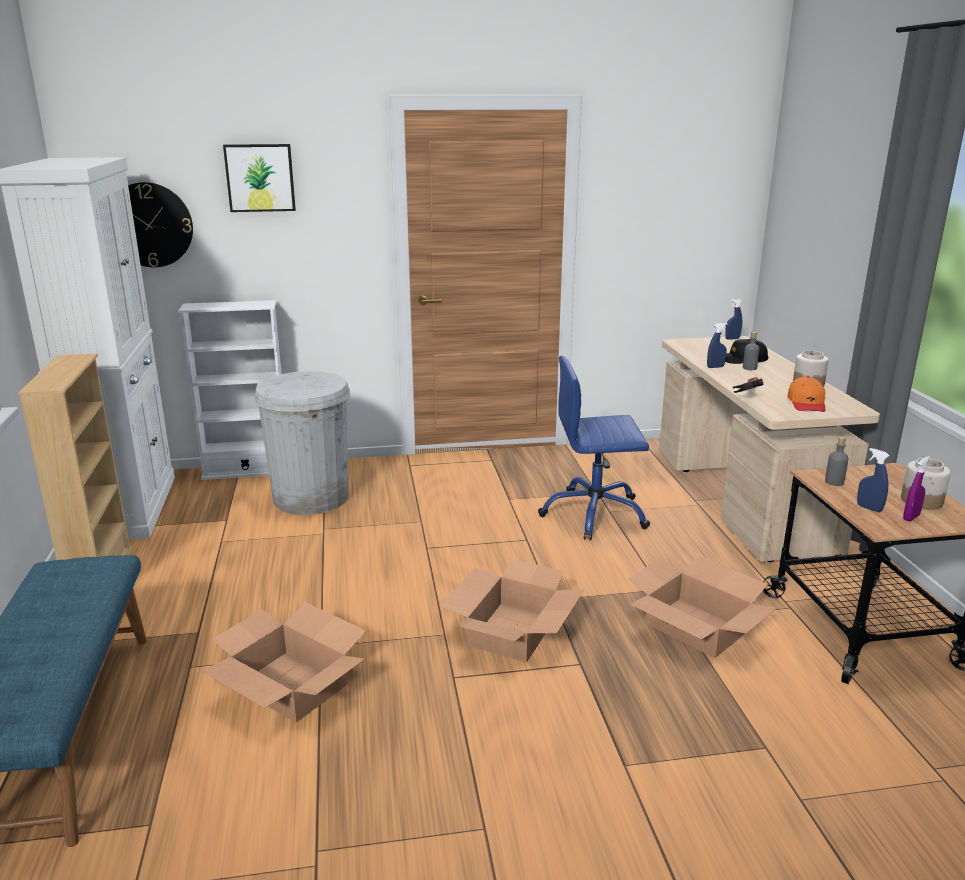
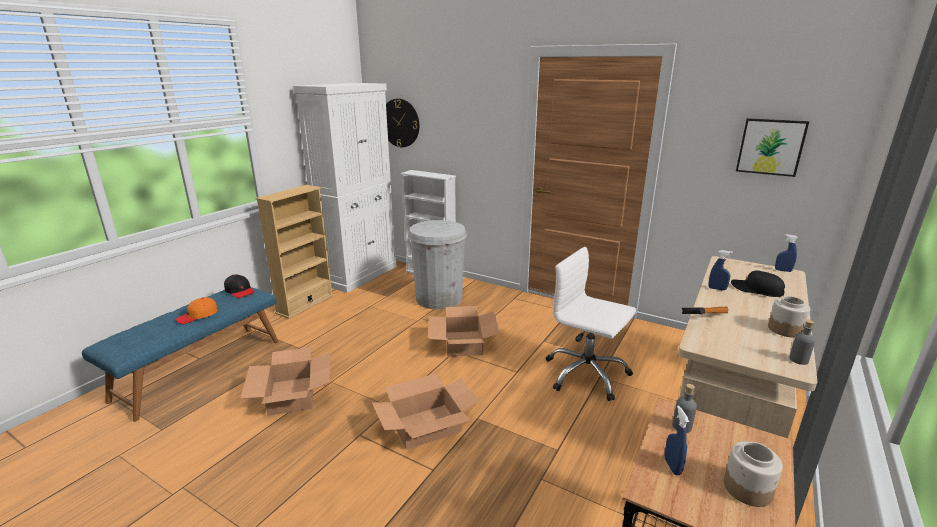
camera: 40 degrees right, 0 degrees up
picture [223,144,296,212] -> picture moved to [736,118,809,177]
blue office chair [538,356,650,540] -> white office chair [546,247,636,401]
cardboard box [627,555,777,658] -> cardboard box moved to [429,306,500,357]
grey bottle [743,332,760,370] -> grey bottle moved to [789,320,815,365]
orange cap [787,376,825,412] -> orange cap moved to [176,297,218,324]
purple spray bottle [903,456,930,521] -> none
none -> black cap [224,275,254,298]

